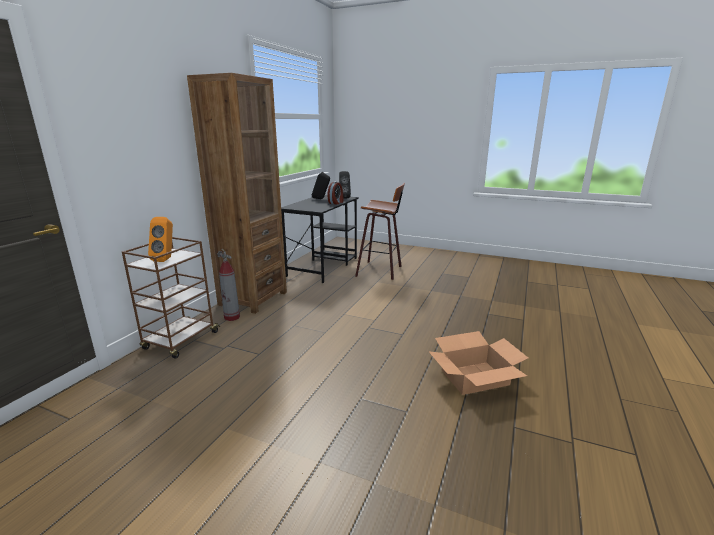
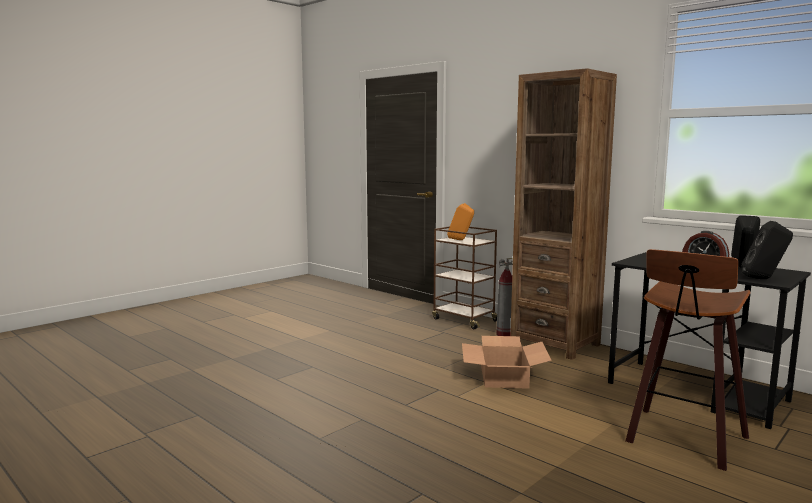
camera: 110 degrees right, 10 degrees down
cardboard box [428,331,528,395] -> cardboard box moved to [462,336,552,389]

